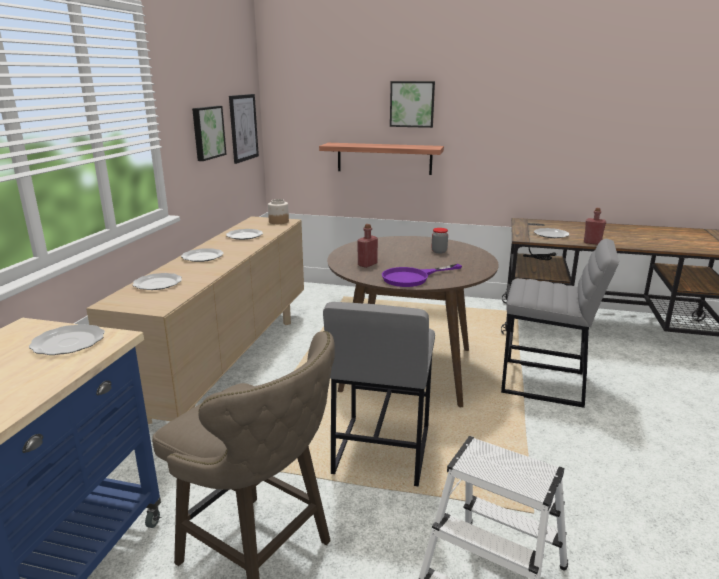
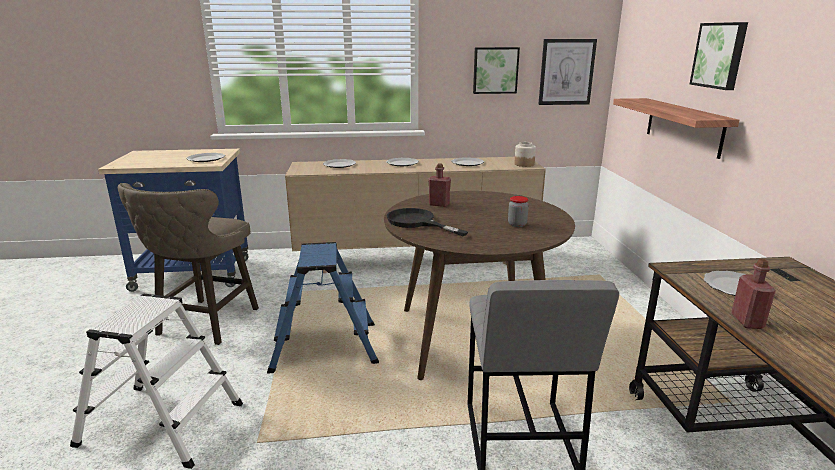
camera: 70 degrees right, 0 degrees up
grey chair [323,302,435,486] -> blue step ladder [267,242,379,373]
purple frying pan [382,264,462,287] -> black frying pan [387,208,468,237]

